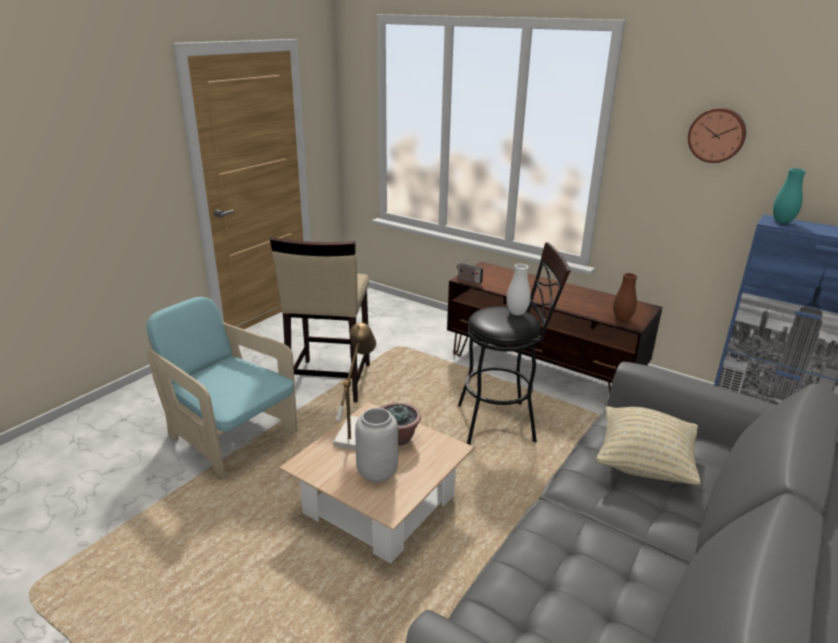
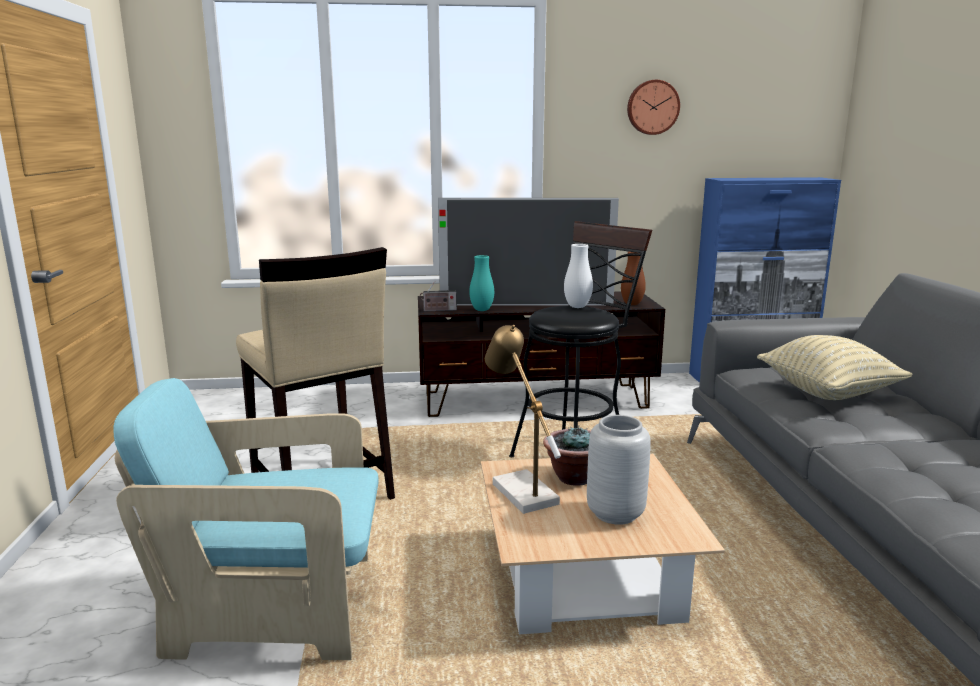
camera: 40 degrees left, 10 degrees down
turquoise vase [773,168,806,224] -> turquoise vase moved to [469,255,494,311]
none -> television [438,198,619,305]

